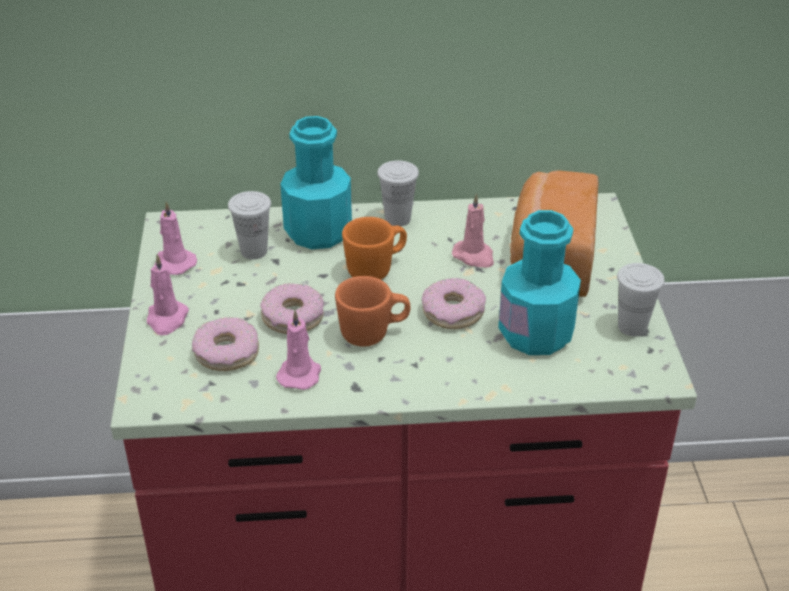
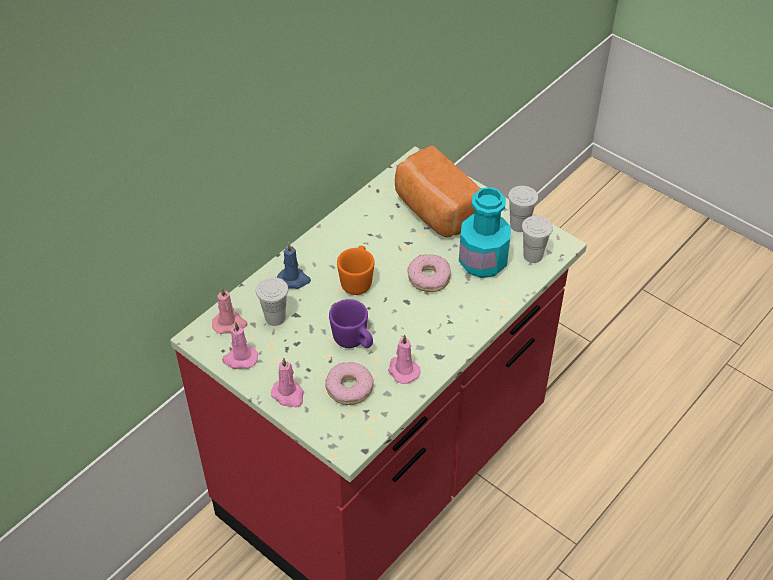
camera: 45 degrees left, 10 degrees up
donut [260,283,324,334] -> purple mug [329,299,373,348]
turquoise bottle [280,116,352,249] -> blue candle [277,243,311,289]
orange mug [335,276,411,347] -> none
white cup [377,160,419,226] -> white cup moved to [522,216,553,263]
pink candle [452,193,494,268] -> pink candle moved to [212,287,248,334]

